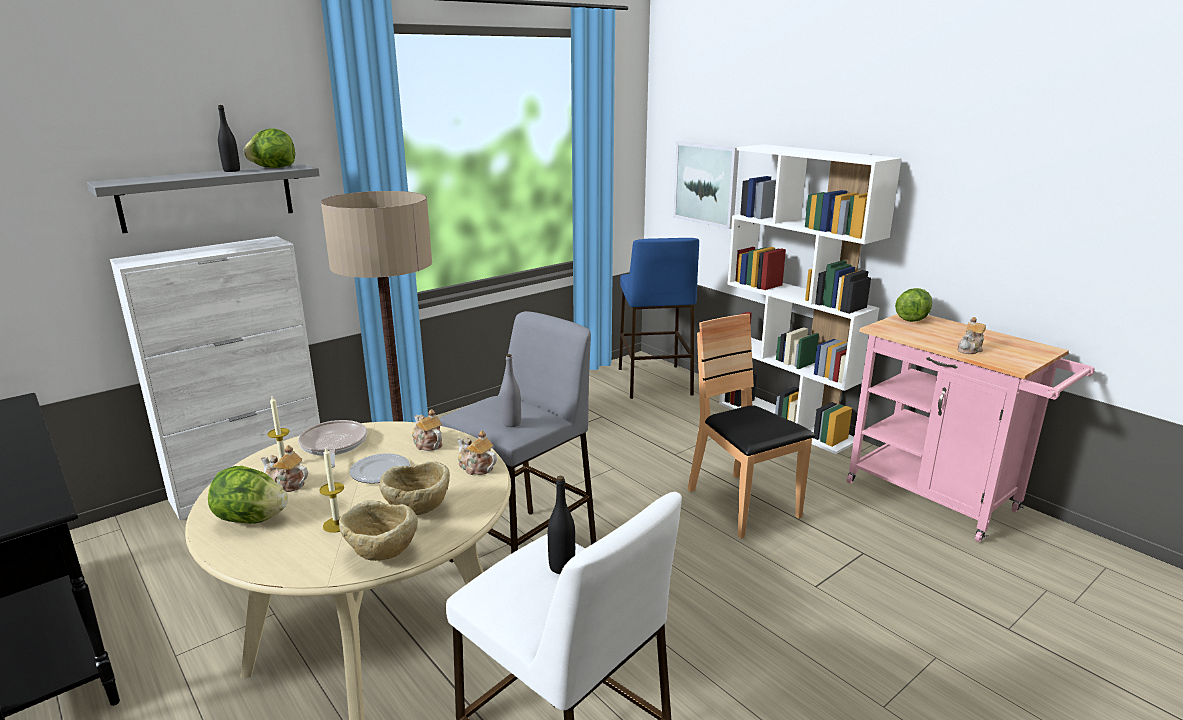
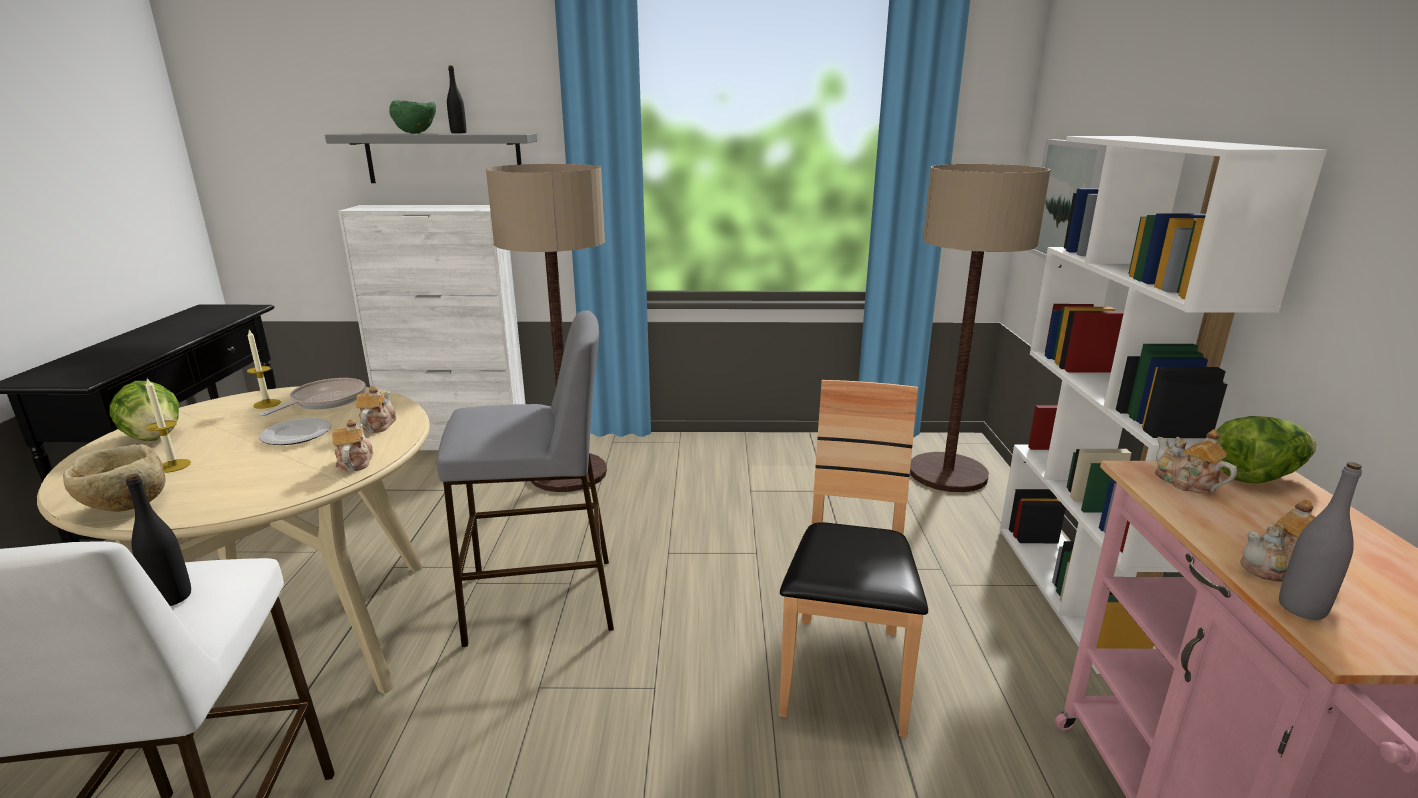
camera: 40 degrees right, 0 degrees up
lettuce [244,129,295,168] -> none
teapot [261,445,308,492] -> teapot moved to [1155,429,1237,494]
beige bowl [379,461,450,515] -> none
grey bottle [501,354,521,427] -> grey bottle moved to [1279,462,1362,620]
blue stool [619,238,699,399] -> floor lamp [910,164,1050,492]
none -> green bowl [389,100,436,133]

